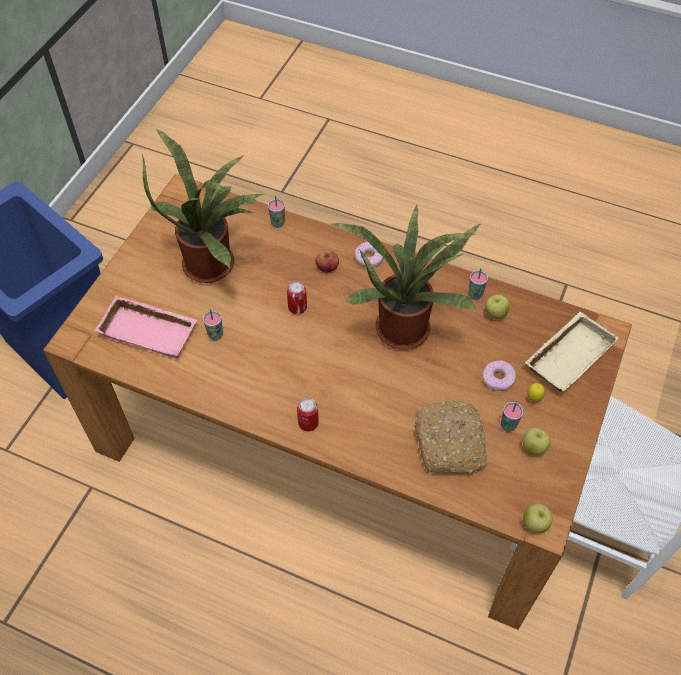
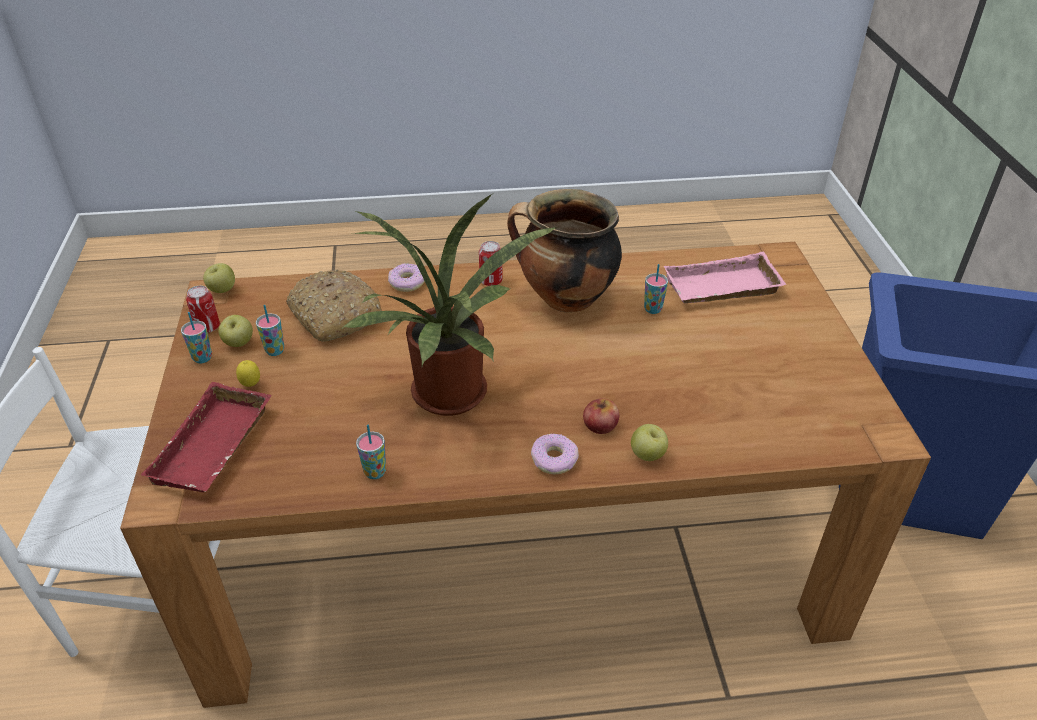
camera: 150 degrees right, 15 degrees down
potted plant [142,128,264,283] -> none
cup [268,195,285,228] -> cup moved to [181,312,212,363]
can [287,281,307,314] -> can moved to [186,286,220,333]
donut [483,361,516,391] -> donut moved to [388,263,425,292]
apple [485,294,510,319] -> apple moved to [631,424,668,461]
beige tray [525,312,619,392] -> red tray [141,382,271,492]
none -> cooking pot [507,189,622,313]

